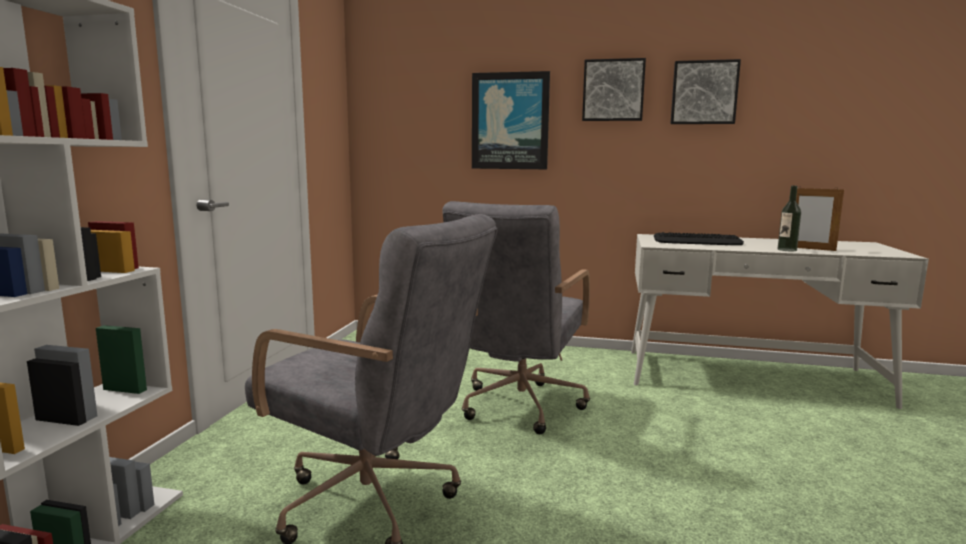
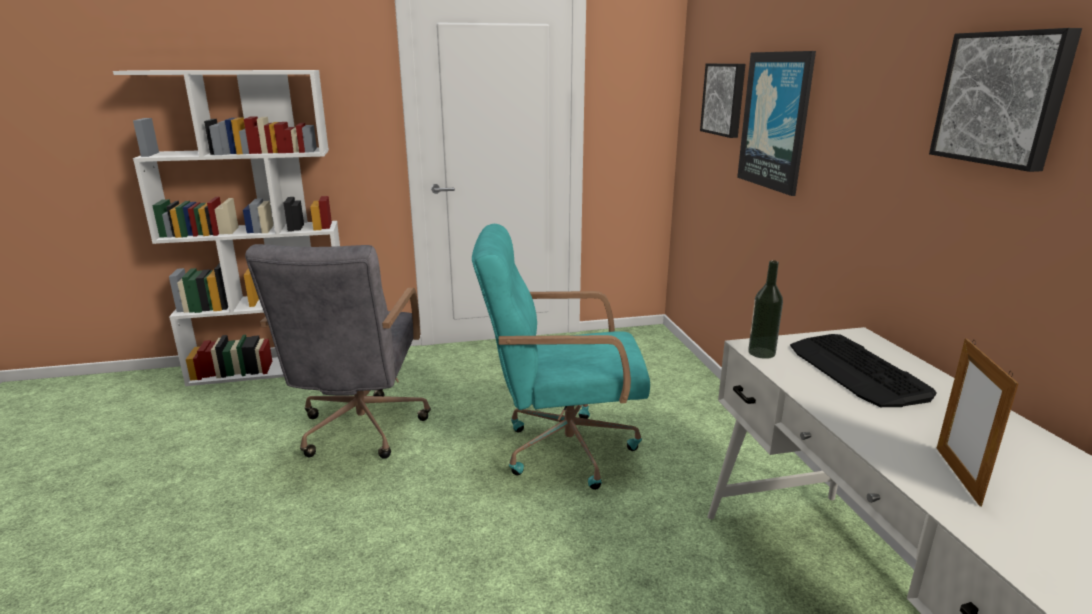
camera: 65 degrees right, 10 degrees up
grey office chair [442,201,590,434] -> turquoise office chair [472,224,650,490]
picture [582,58,646,121] -> picture moved to [700,64,746,138]
bottle [778,186,801,251] -> bottle moved to [748,260,783,359]

